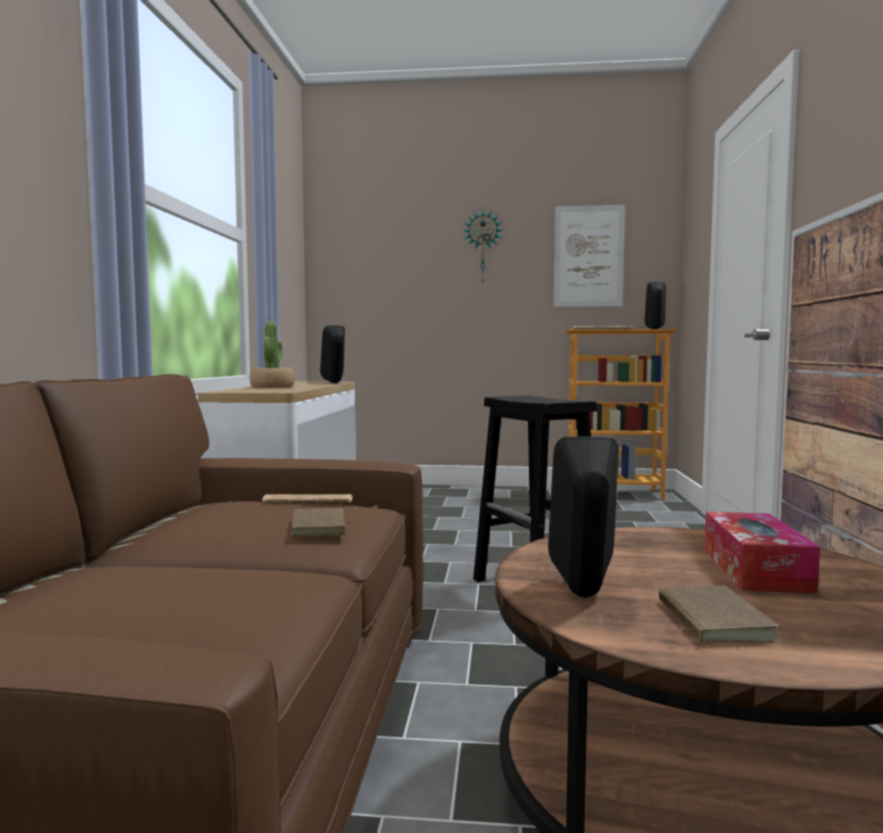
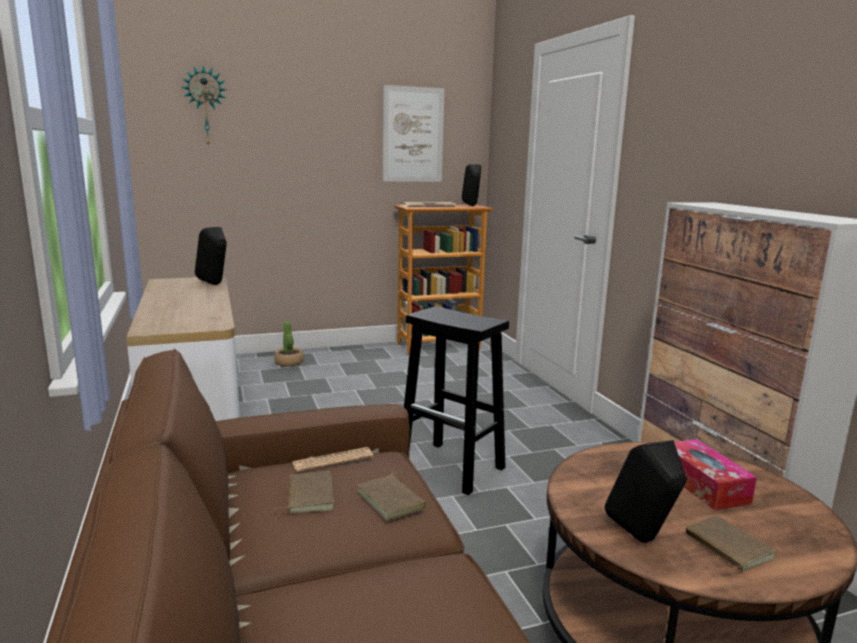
camera: 25 degrees left, 10 degrees up
potted plant [250,321,295,388] -> potted plant moved to [274,321,304,367]
wall clock [463,209,503,283] -> wall clock moved to [182,66,227,147]
none -> brown book [273,471,334,514]

